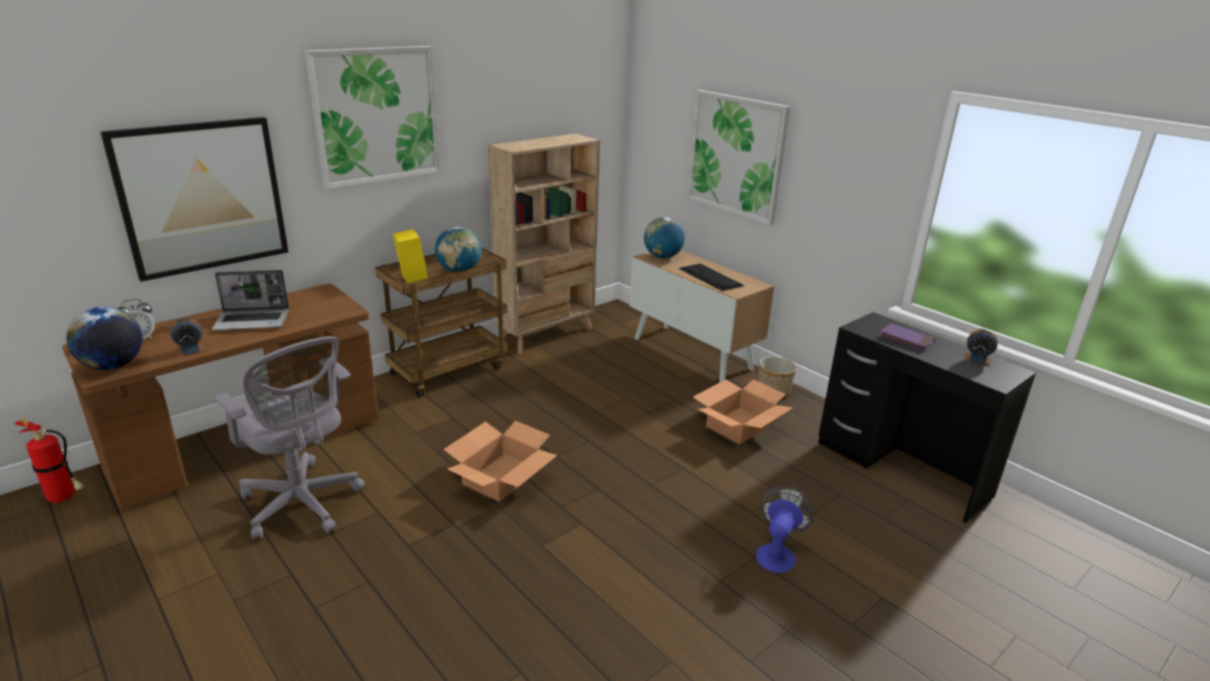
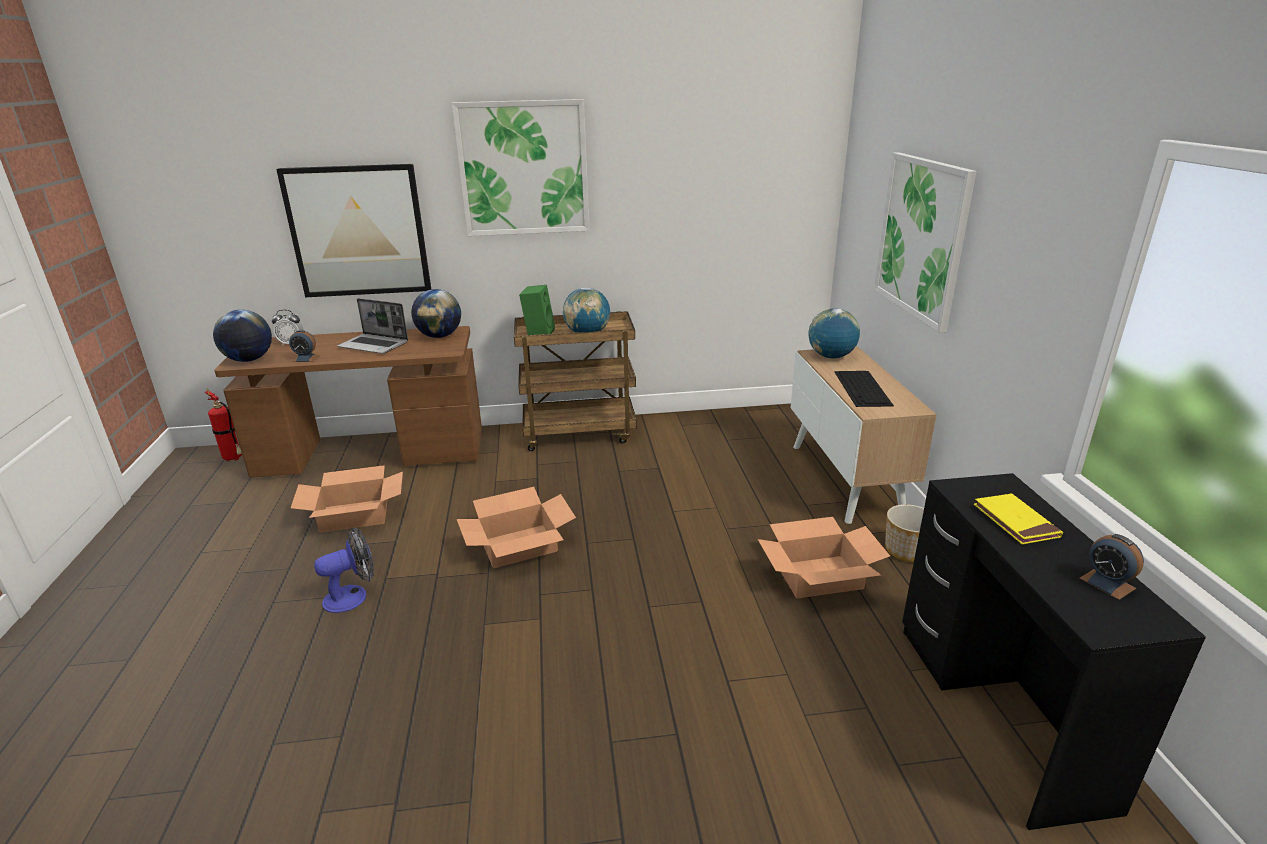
camera: 35 degrees right, 0 degrees up
grey office chair [213,336,365,540] -> cardboard box [291,465,403,533]
yellow speaker [393,229,428,283] -> green speaker [519,285,555,335]
beige bookcase [488,133,600,354] -> none
fan [756,486,815,573] -> fan moved to [314,528,374,613]
purple book [879,323,935,351] -> yellow book [974,493,1063,544]
none -> globe [411,289,461,338]

